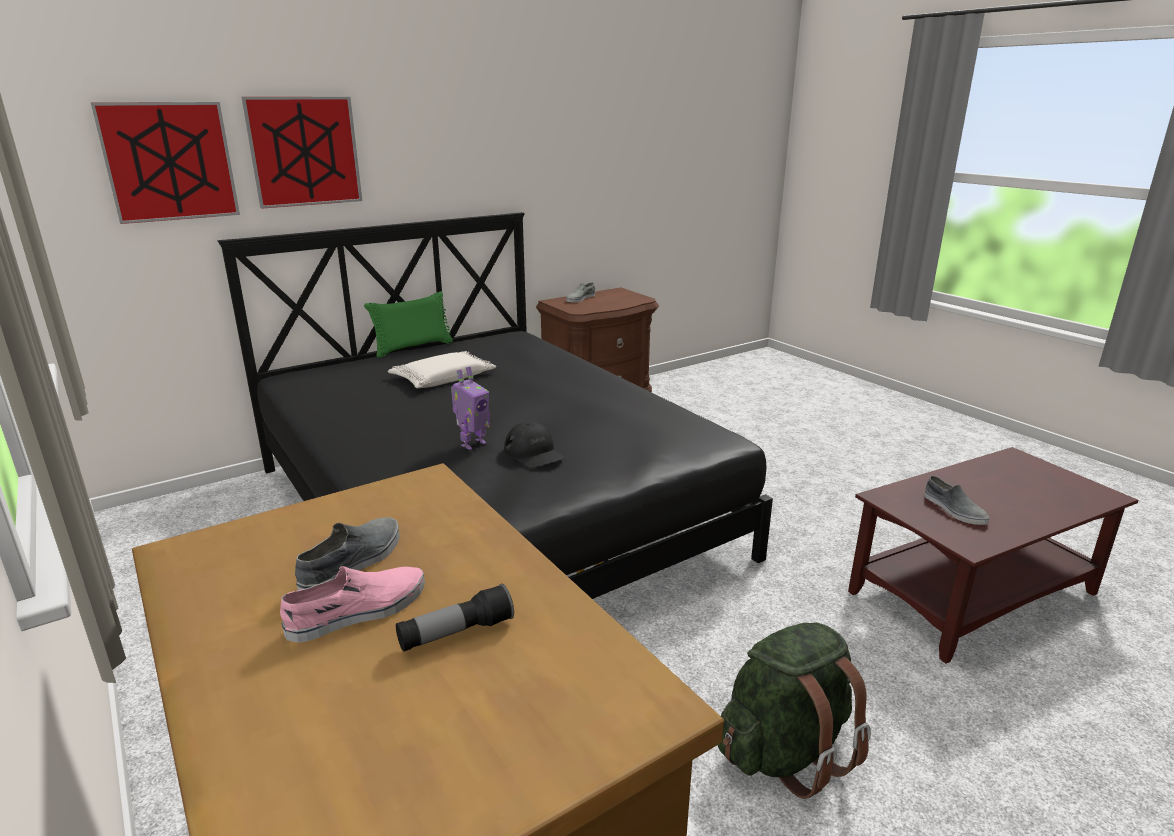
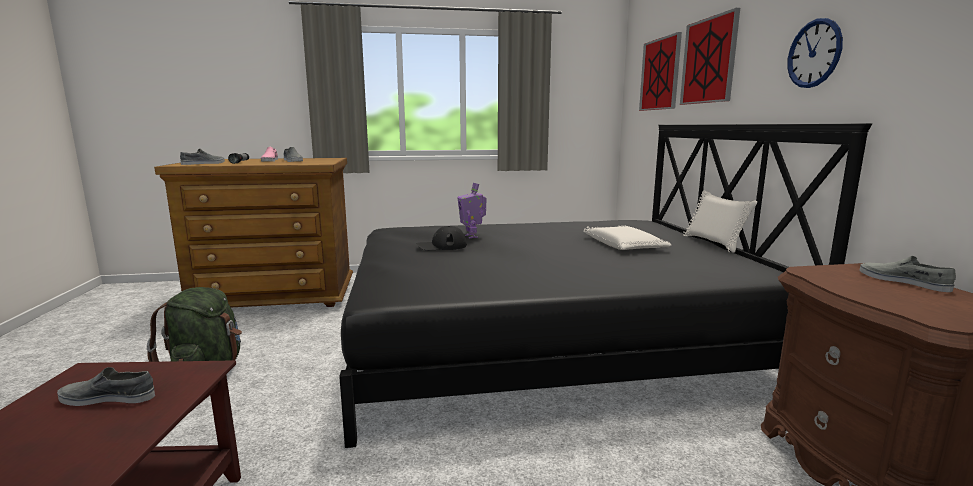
camera: 115 degrees right, 10 degrees down
green pillow [364,291,453,358] -> white pillow [683,190,757,253]
none -> grey shoe [180,149,225,165]
none -> wall clock [787,18,843,88]

